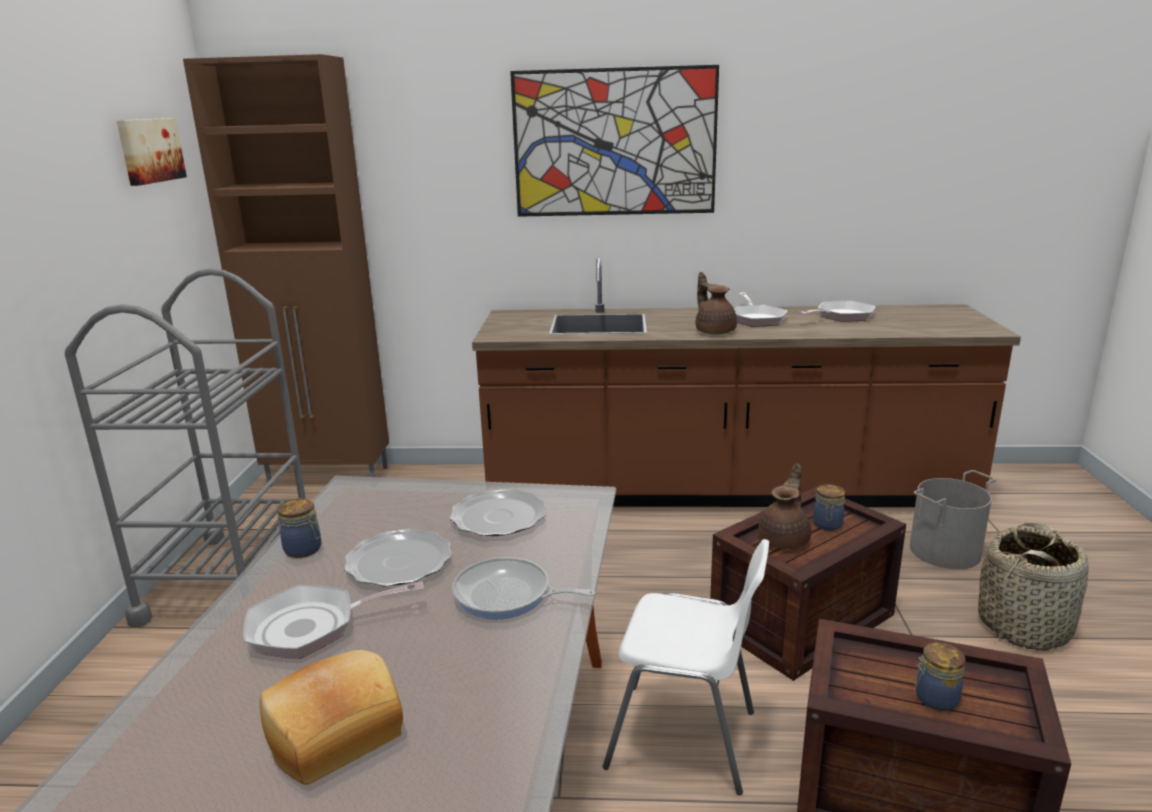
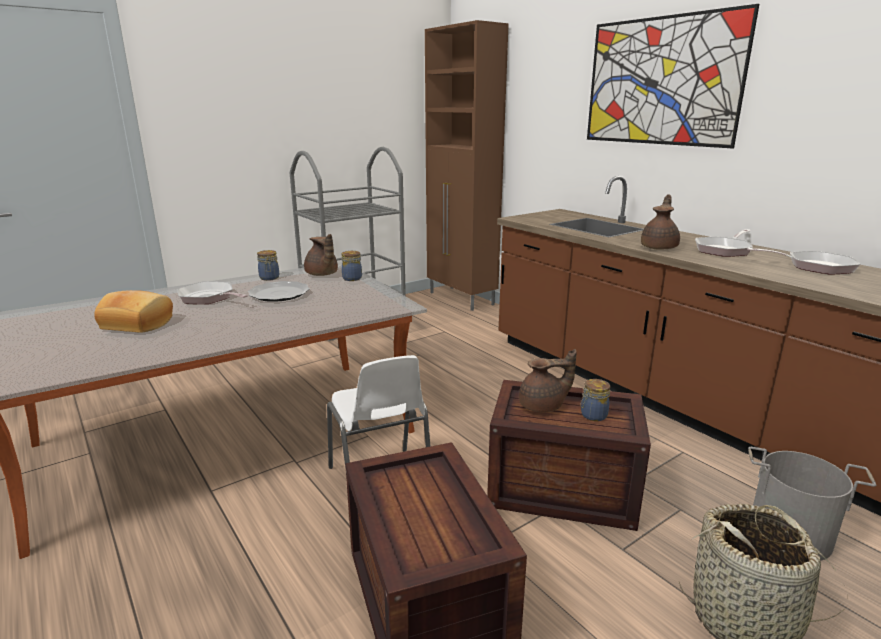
camera: 50 degrees right, 0 degrees up
picture [116,118,187,186] -> none
plate [449,489,546,536] -> none
frying pan [452,557,595,620] -> none
jar [914,642,965,711] -> jar moved to [341,251,362,281]
none -> brown teapot [304,234,338,276]

